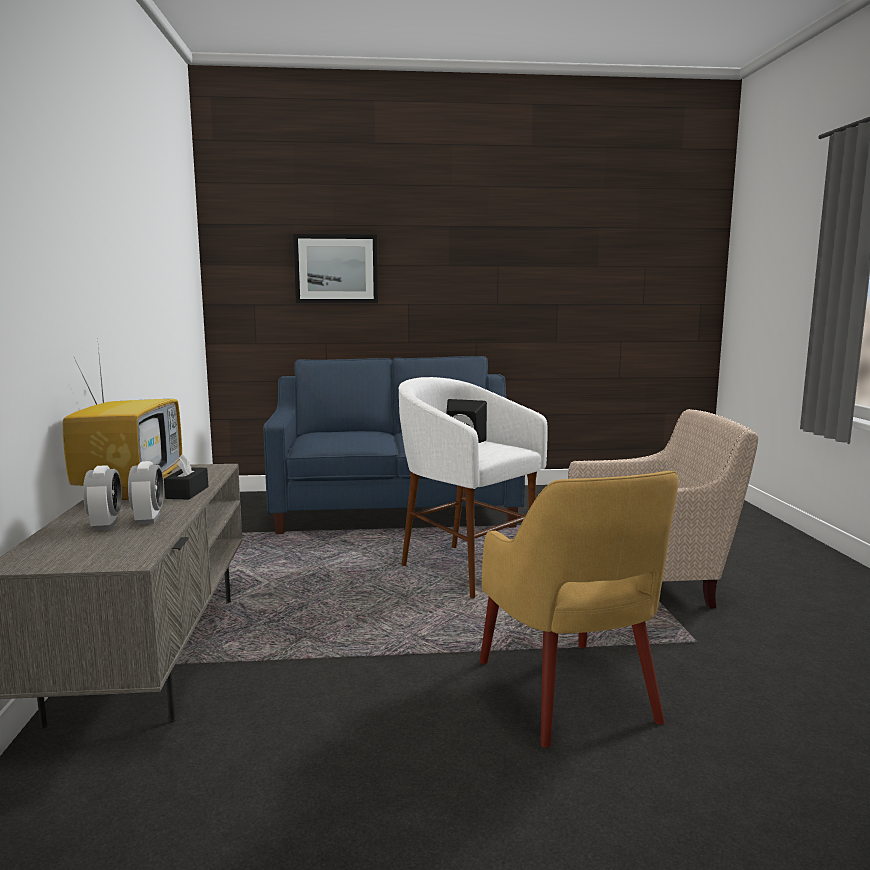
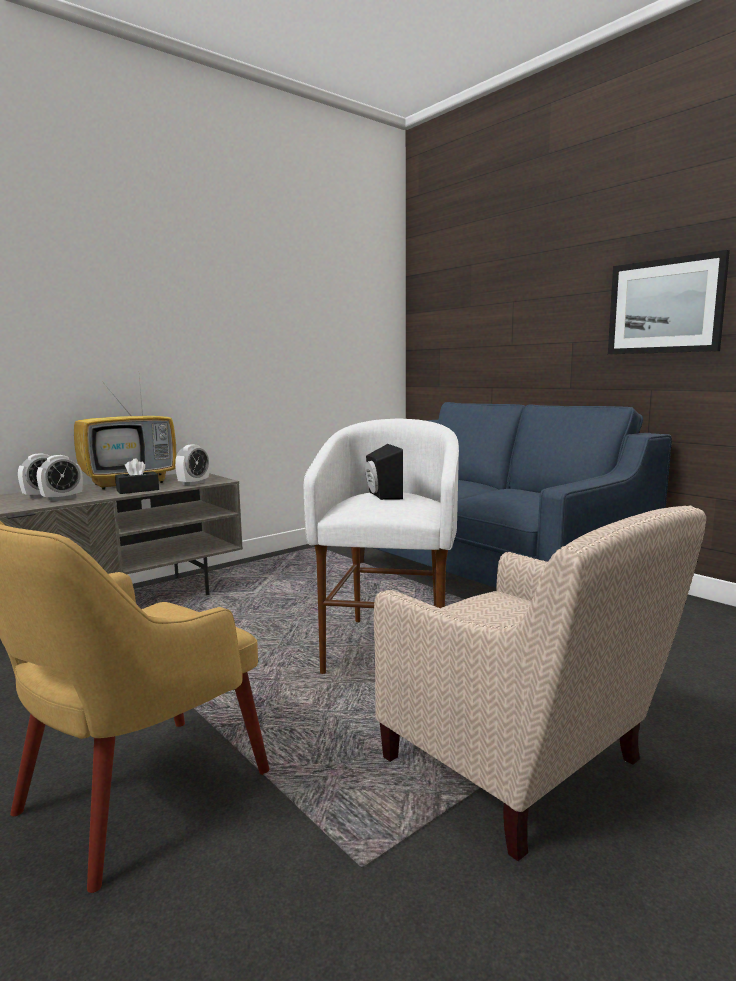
camera: 55 degrees right, 0 degrees up
picture [293,234,378,303] -> picture moved to [608,250,730,354]
none -> alarm clock [175,445,209,486]

